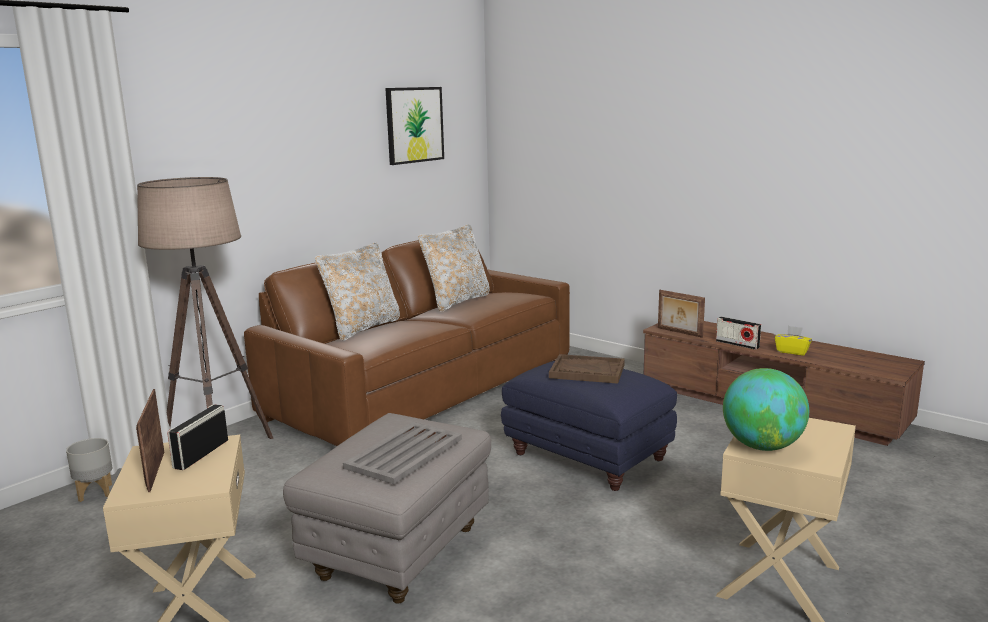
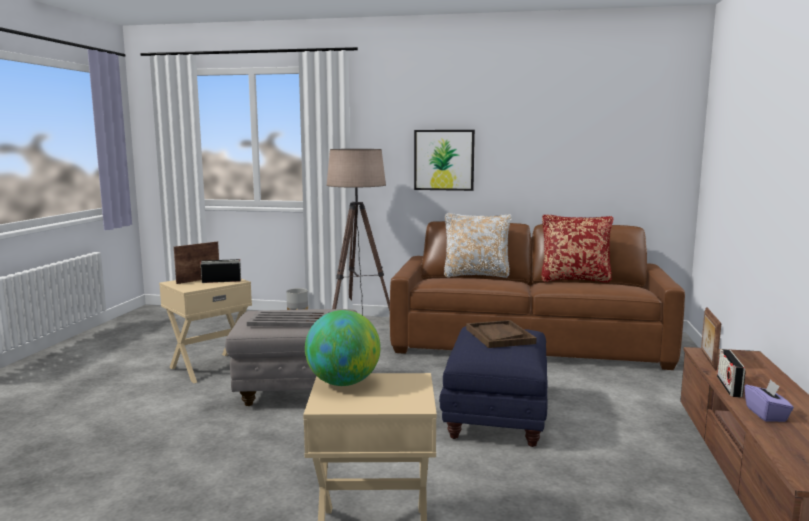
camera: 60 degrees right, 5 degrees down
picture [385,87,444,165] -> picture moved to [414,130,475,191]
white pillow [418,224,490,312] -> red pillow [541,214,614,282]
yellow tissue box [775,326,812,356] -> purple tissue box [745,380,794,422]

